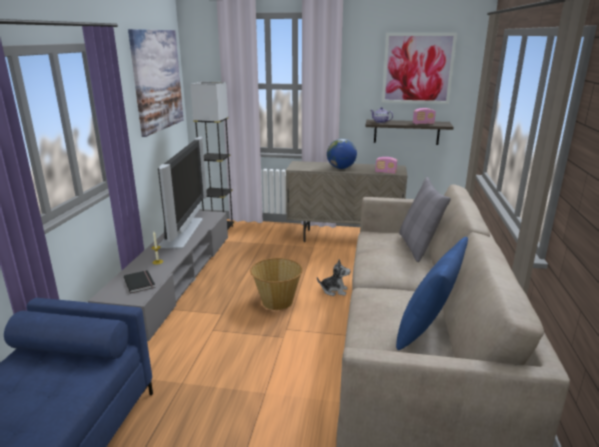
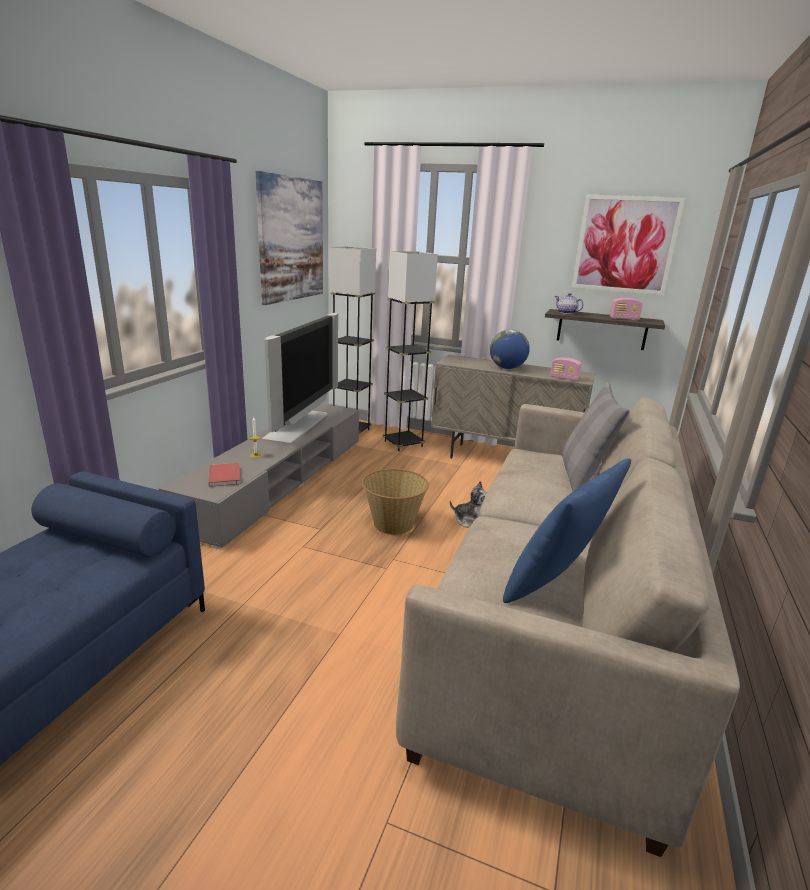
camera: 10 degrees right, 0 degrees up
black book [124,270,155,294] -> red book [209,463,241,487]
none -> grey floor lamp [383,251,438,451]

